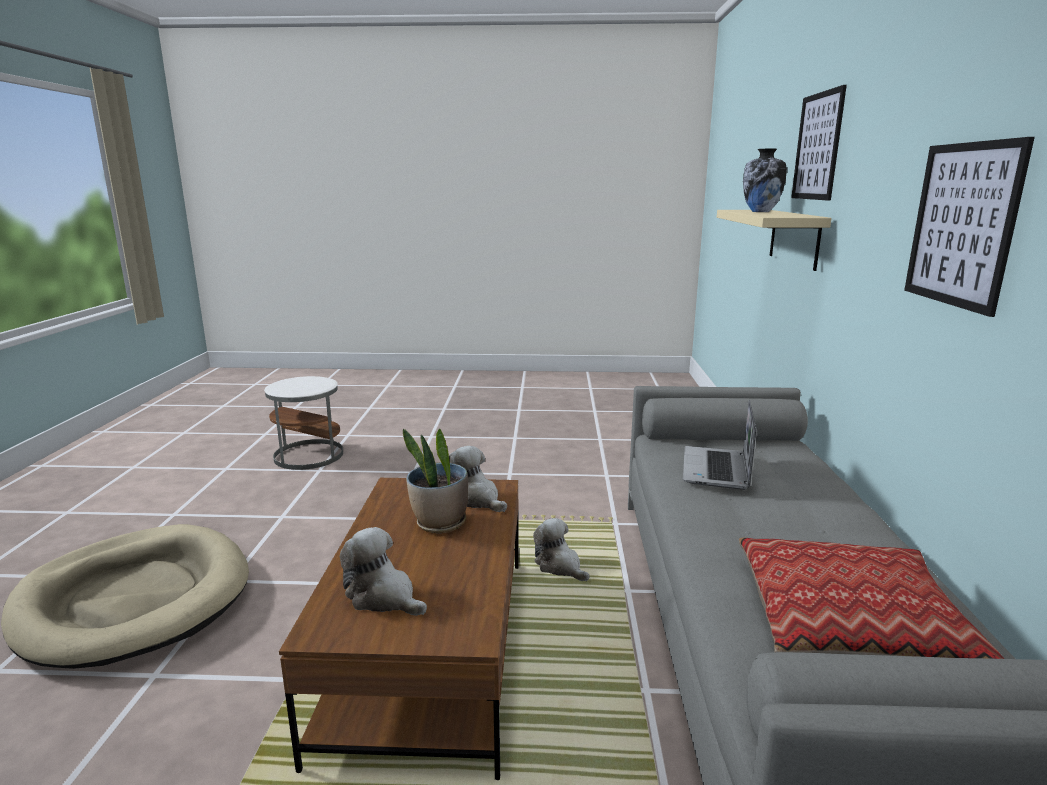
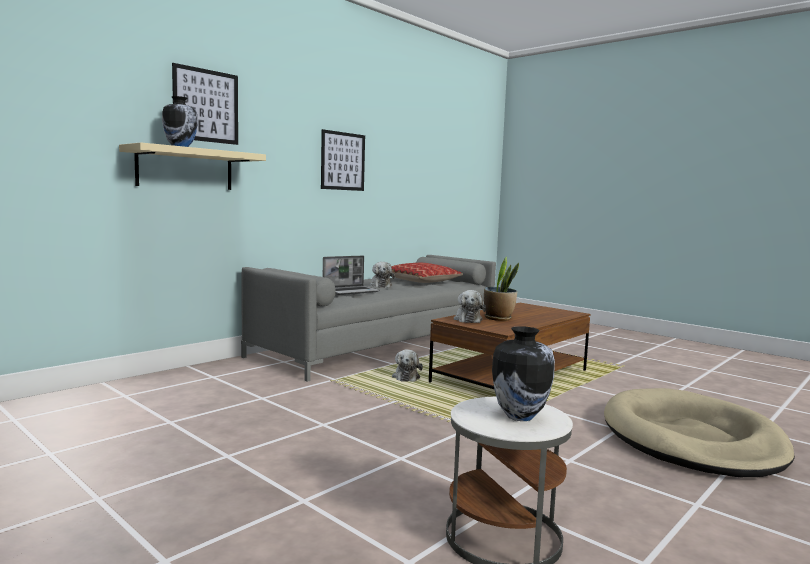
camera: 140 degrees left, 10 degrees down
plush toy [340,527,427,616] -> plush toy moved to [369,262,395,288]
none -> vase [492,326,555,421]

